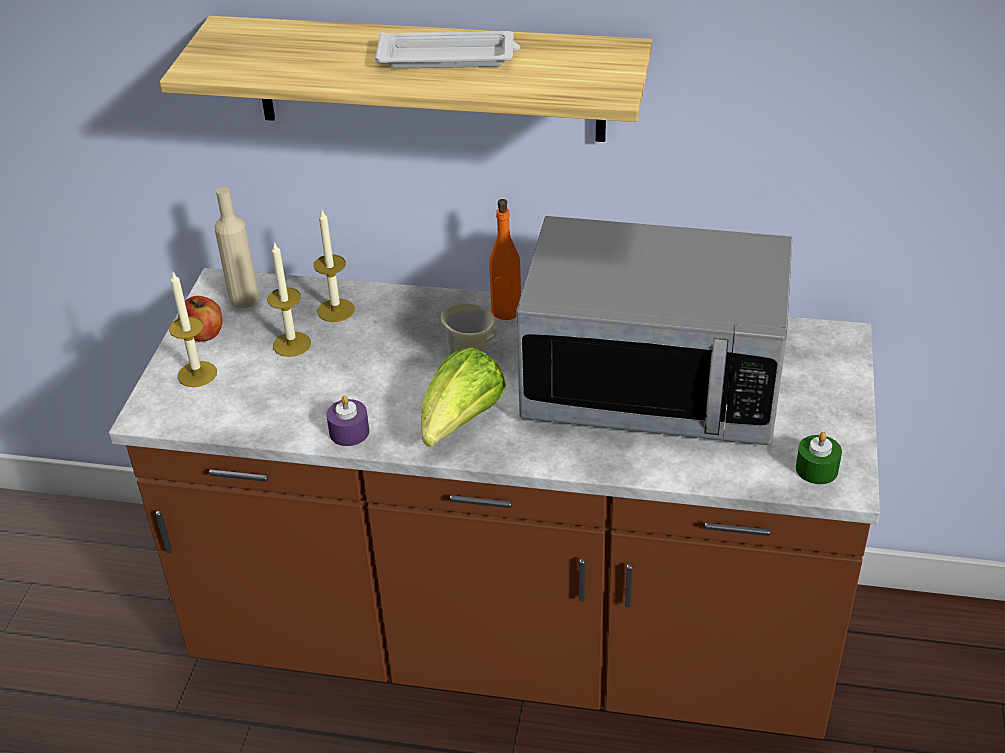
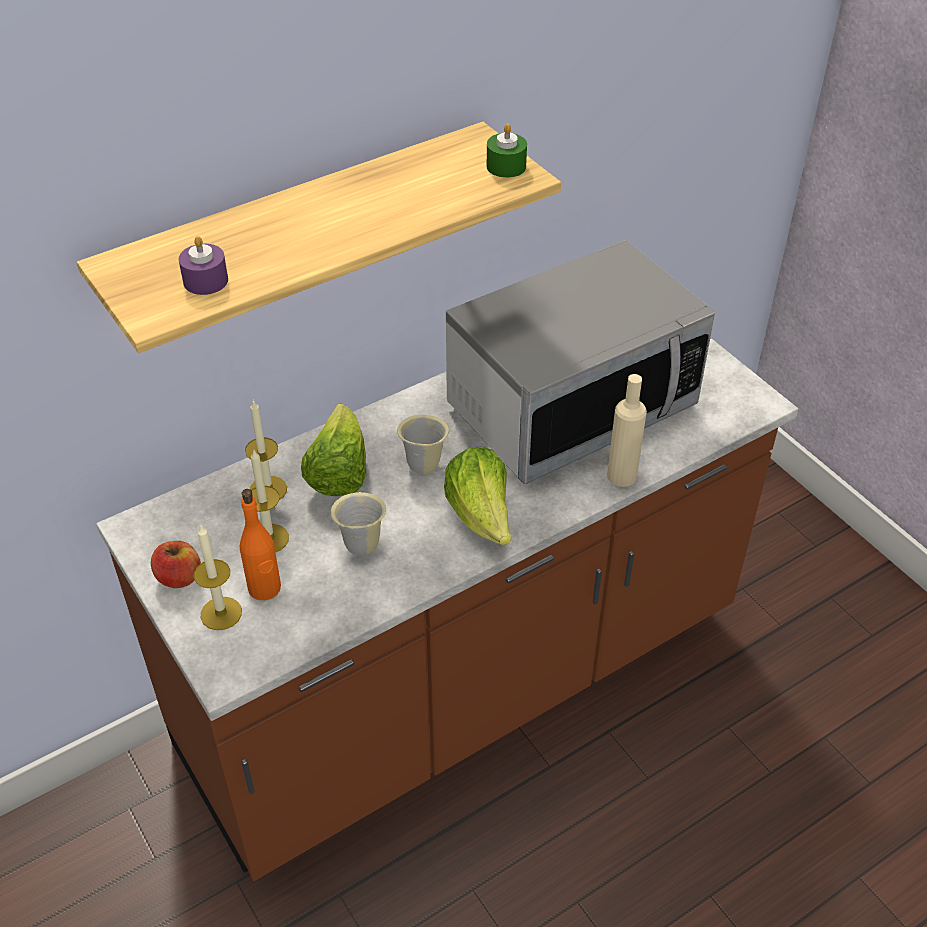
camera: 45 degrees left, 5 degrees up
beige bottle [214,187,259,308] -> beige bottle moved to [607,374,647,487]
purple candle [326,396,369,446] -> purple candle moved to [179,236,228,295]
white tray [375,31,520,68] -> none
orange bottle [489,199,521,320] -> orange bottle moved to [240,489,281,600]
green candle [796,432,842,484] -> green candle moved to [487,124,527,178]
none -> lettuce [301,404,366,496]
none -> beige mug [330,492,386,555]

